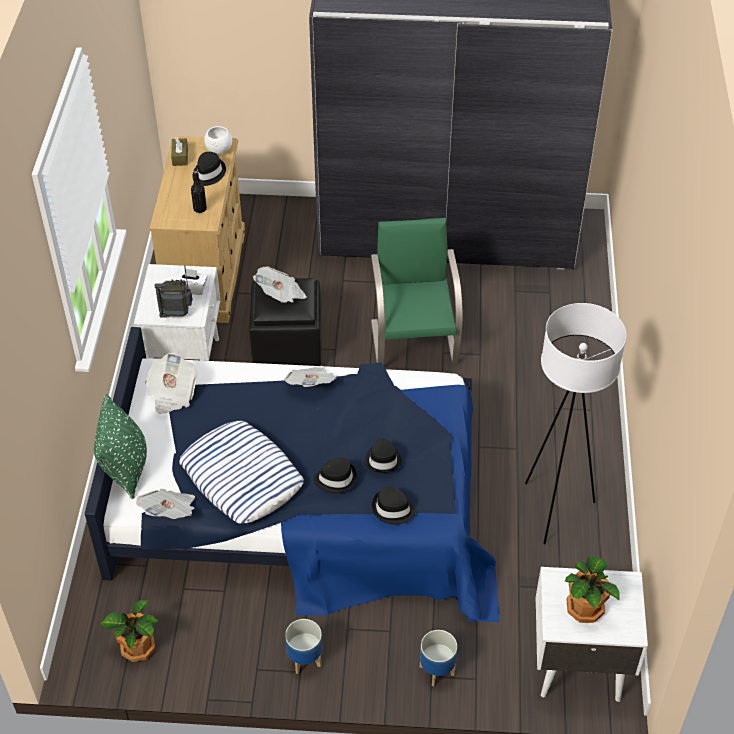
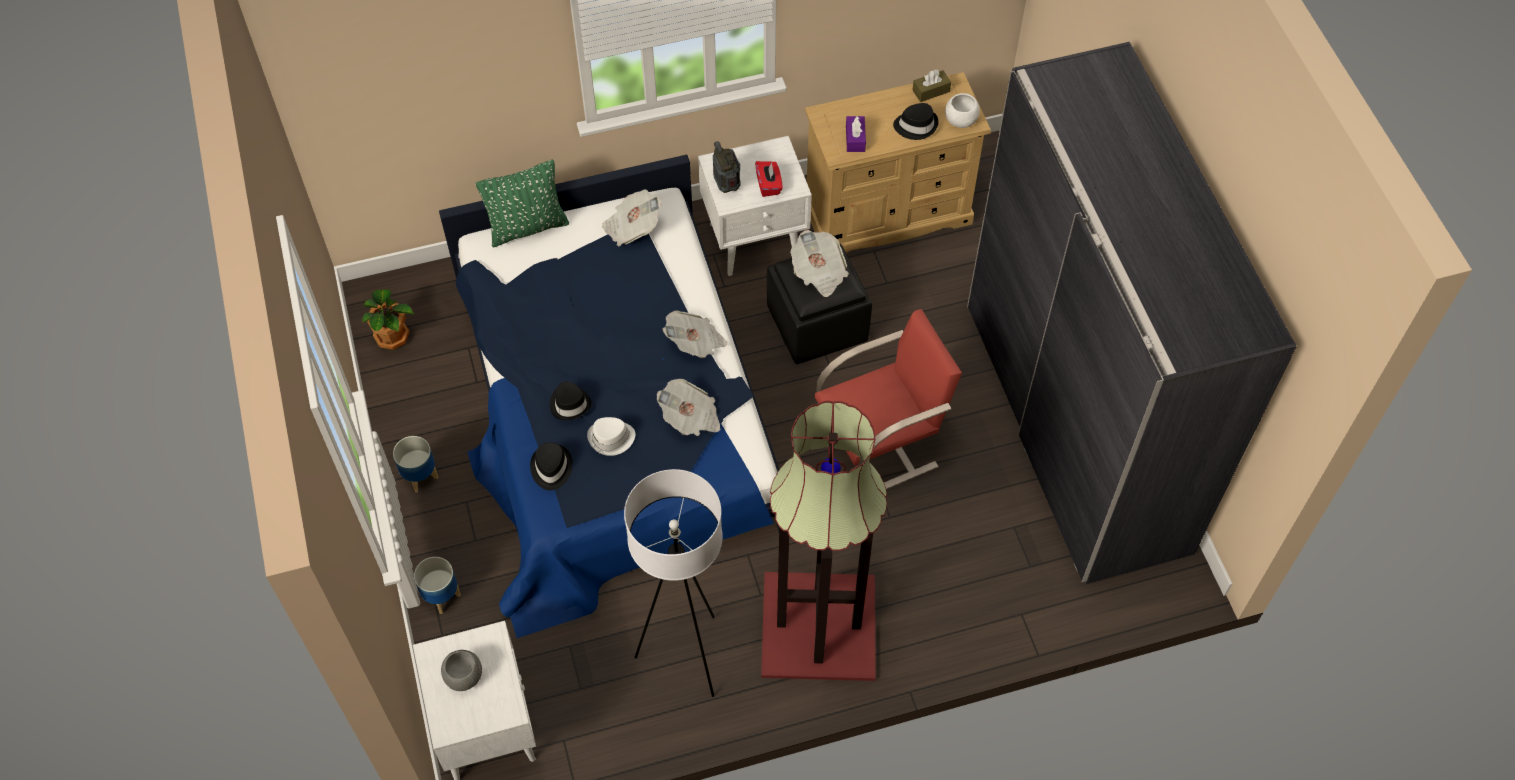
camera: 70 degrees right, 10 degrees up
newspaper [136,489,195,519] -> newspaper moved to [657,379,720,436]
white tissue box [174,268,208,295] -> red tissue box [755,161,783,197]
pillow [179,421,304,524] -> none
black bottle [191,171,207,213] -> purple tissue box [846,116,866,152]
black hat [364,439,402,473] -> white hat [587,417,635,456]
green chair [371,218,463,366] -> red chair [815,309,962,490]
potted plant [565,556,619,623] -> grey bowl [441,650,482,691]
none -> floor lamp [761,401,887,681]

